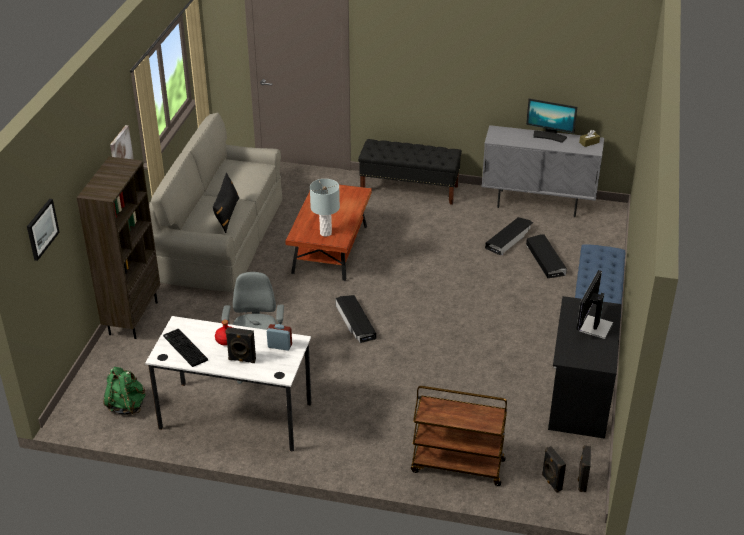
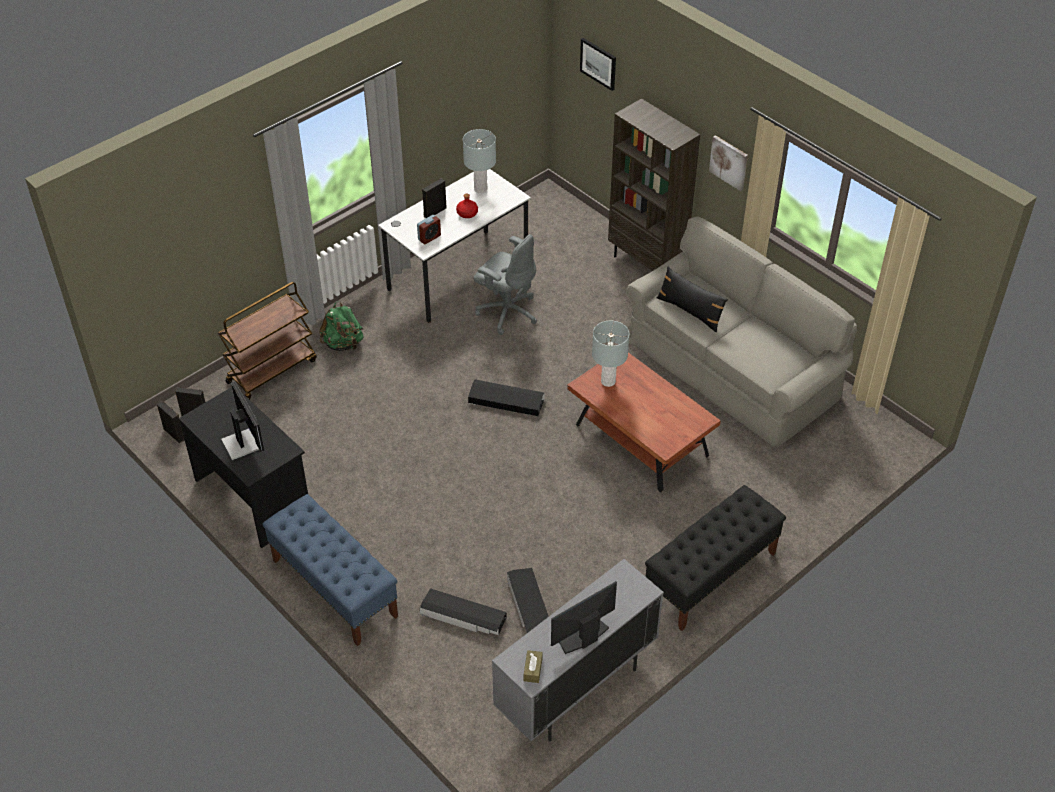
camera: 125 degrees right, 10 degrees up
green backpack [104,367,146,415] -> green backpack moved to [319,301,364,351]
keyboard [163,329,208,367] -> grey table lamp [463,129,496,193]

